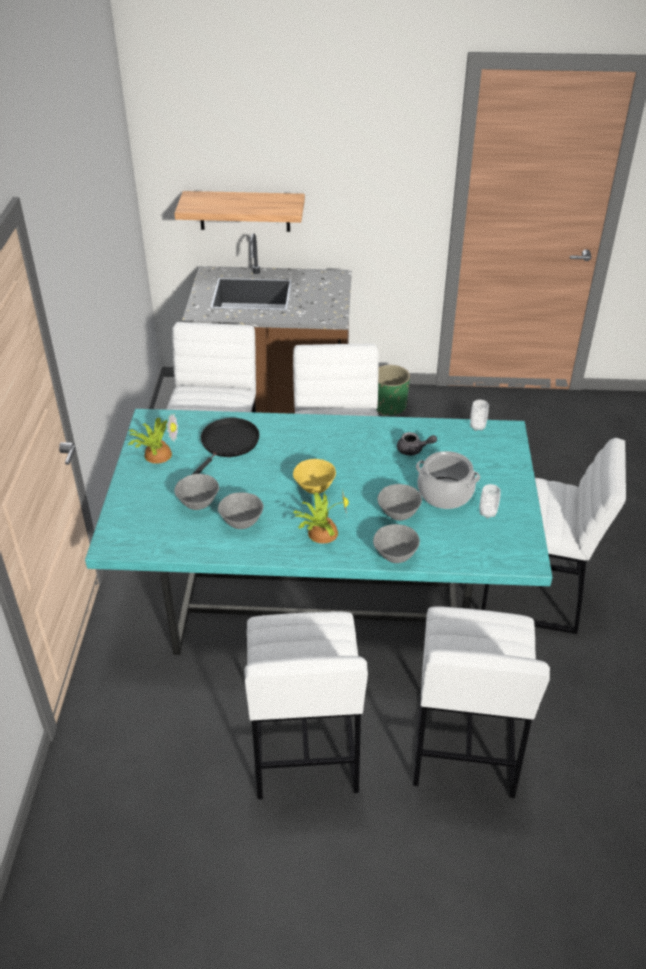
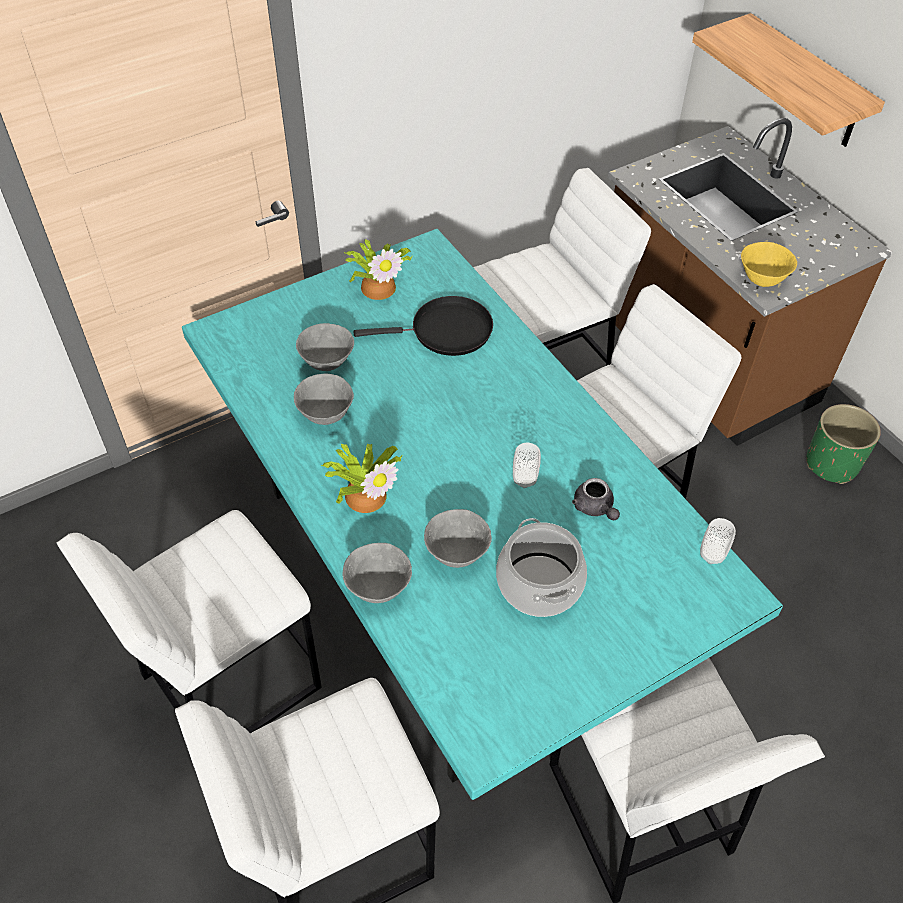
camera: 55 degrees right, 10 degrees up
yellow bowl [293,459,336,494] -> yellow bowl moved to [741,242,797,287]
cup [479,484,501,518] -> cup moved to [513,443,541,488]

